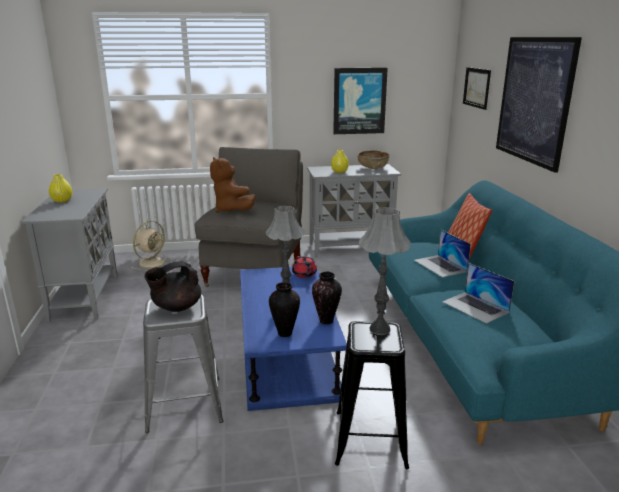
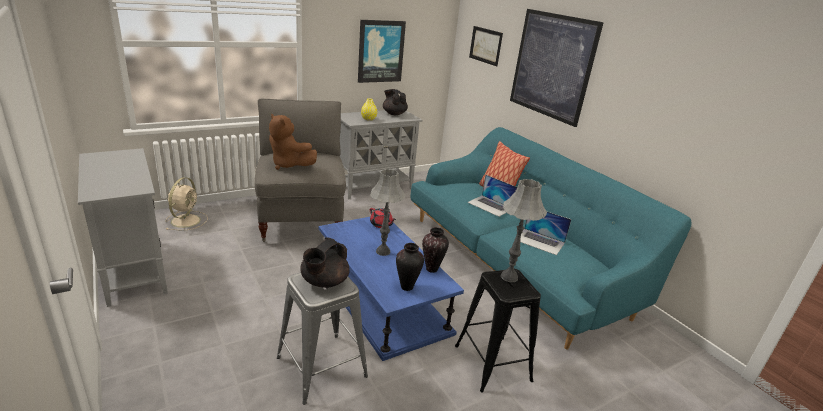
camera: 25 degrees left, 5 degrees up
yellow vase [49,174,72,203] -> none
brown bowl [358,150,389,169] -> black teapot [383,89,408,115]

